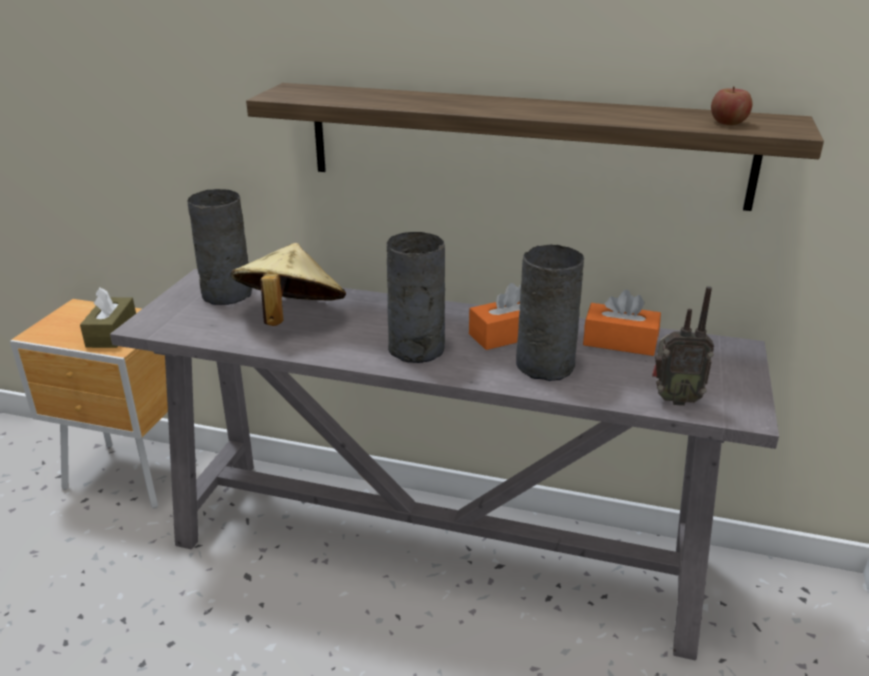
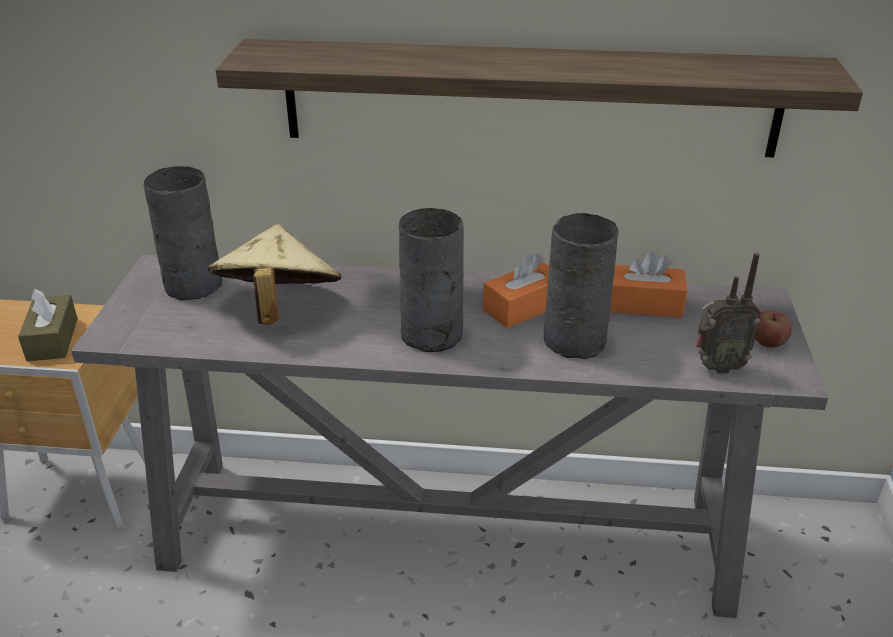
camera: 10 degrees left, 5 degrees up
apple [711,87,752,125] -> apple moved to [755,311,792,348]

